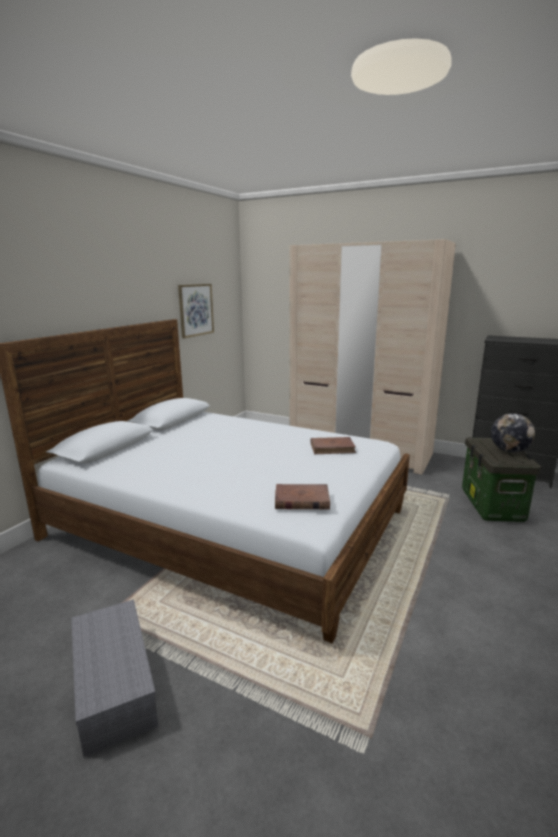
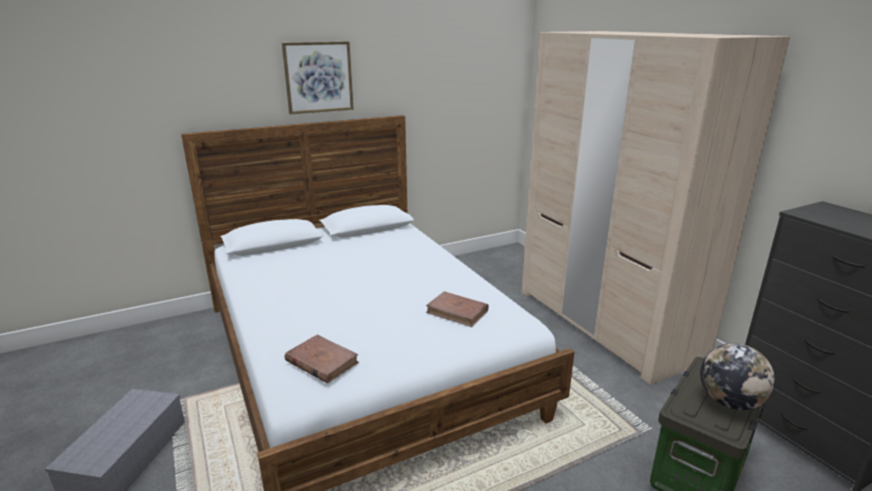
camera: 35 degrees right, 5 degrees up
picture [178,284,214,338] -> picture moved to [282,41,354,114]

